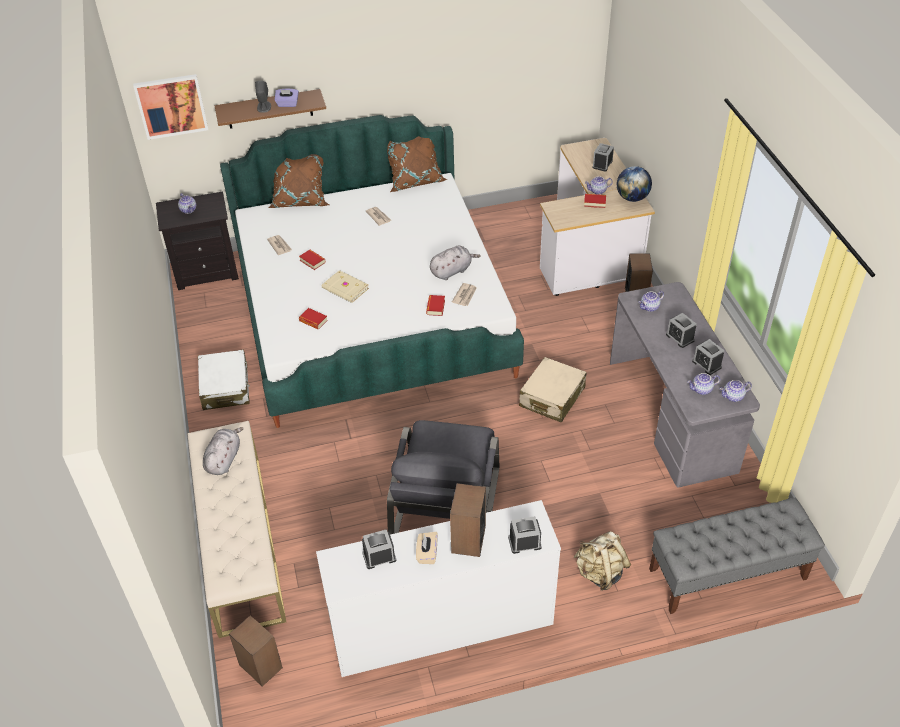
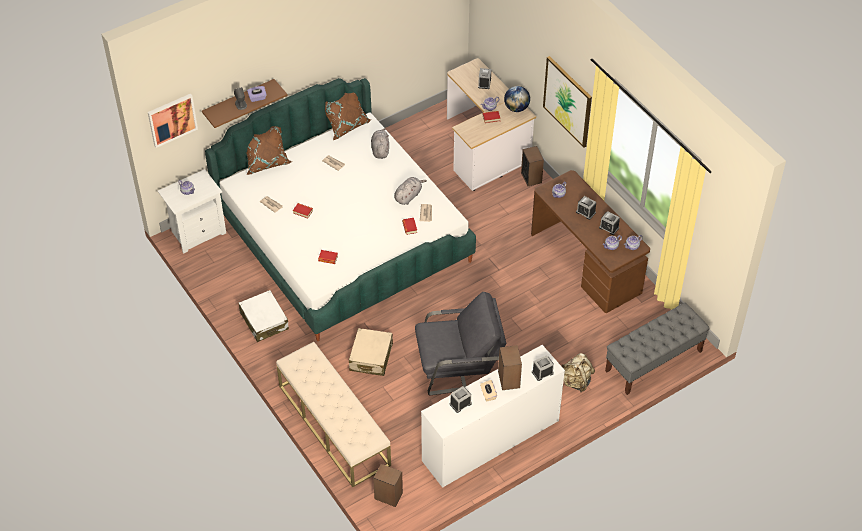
camera: 20 degrees left, 5 degrees up
black nightstand [156,191,239,290] -> white nightstand [158,169,226,254]
grey plush toy [203,427,244,475] -> grey plush toy moved to [371,128,389,159]
beige book [322,270,369,303] -> none
grey armchair [387,420,499,534] -> grey armchair turned 90 degrees counterclockwise [415,292,507,396]
beige suitcase [519,357,586,423] -> beige suitcase moved to [349,328,393,376]
grey desk [610,282,760,488] -> brown desk [531,170,650,313]
none -> picture [543,56,592,148]

